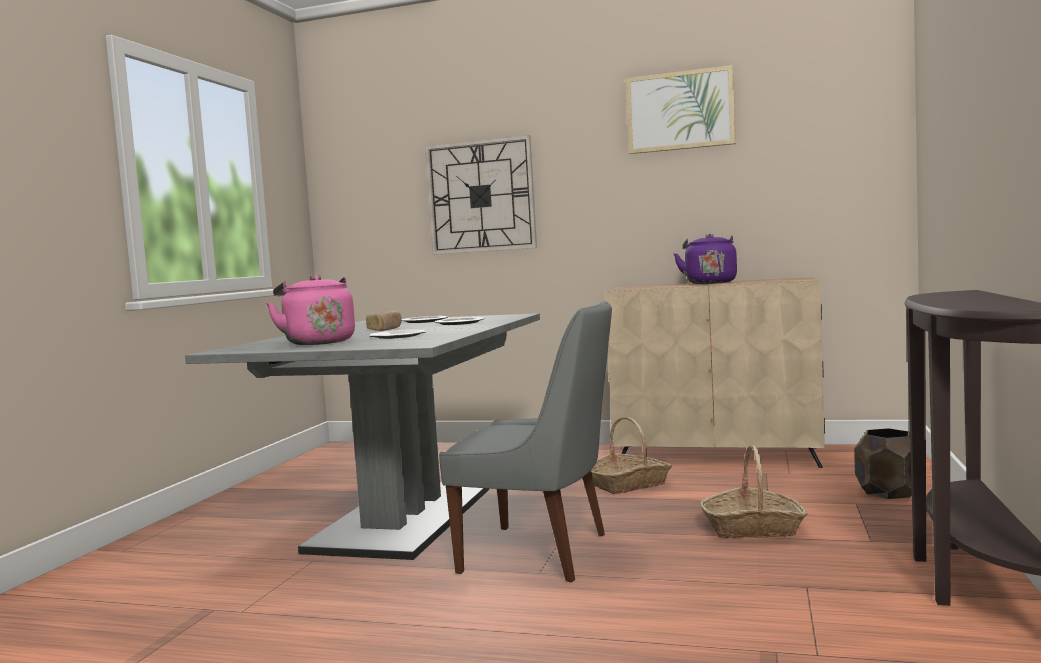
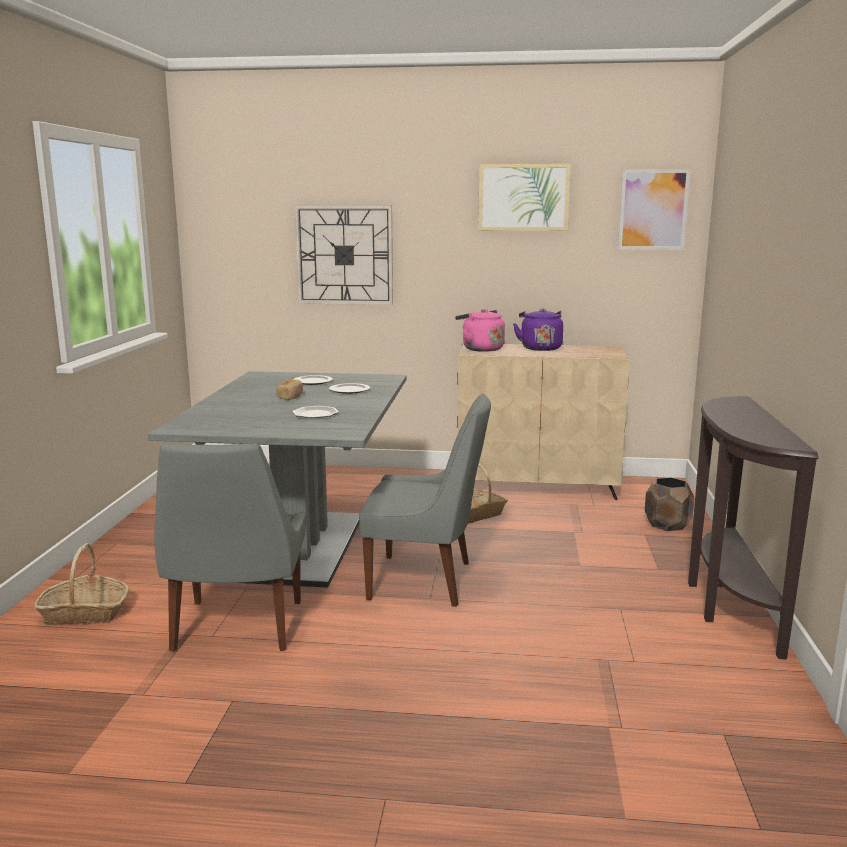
camera: 10 degrees left, 10 degrees up
pink kettle [266,275,355,345] -> pink kettle moved to [455,309,505,352]
basket [700,445,808,538] -> basket moved to [34,543,129,625]
none -> grey chair [154,444,306,652]
none -> picture [618,169,691,250]

